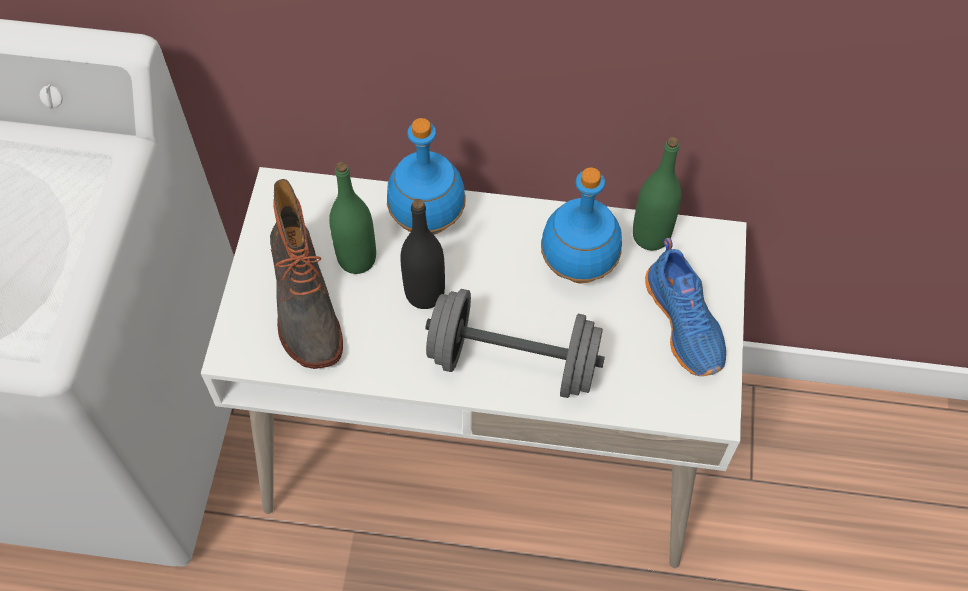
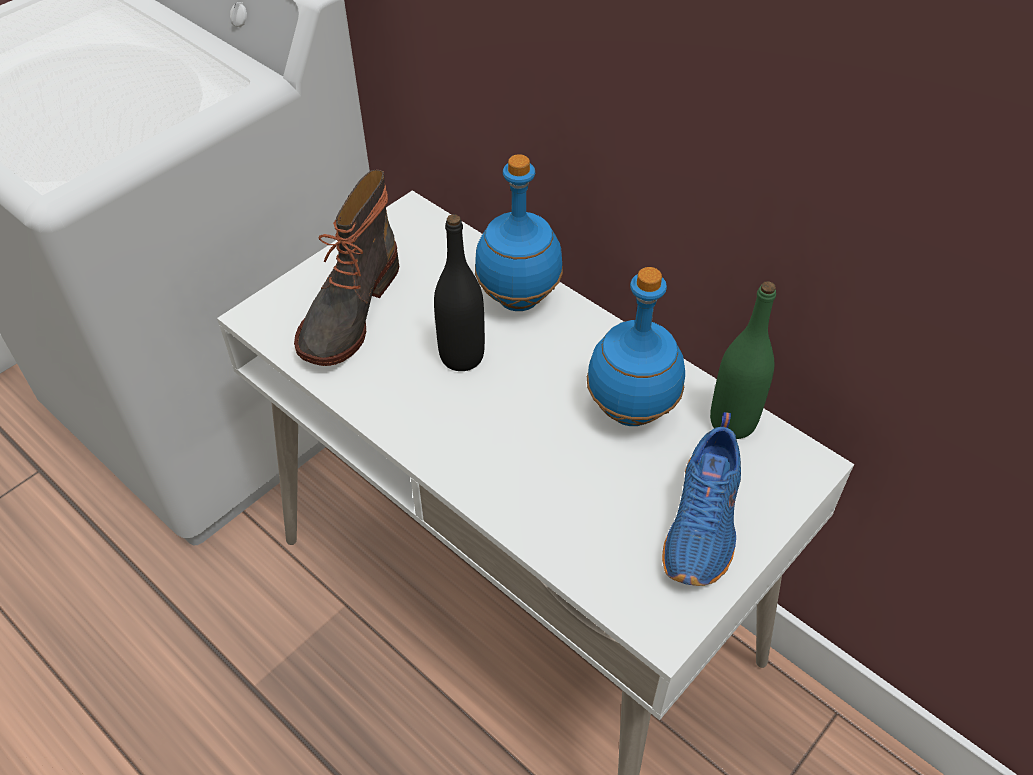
camera: 35 degrees right, 10 degrees down
green bottle [329,162,376,274] -> none
grey dumbbell [426,289,605,398] -> none

